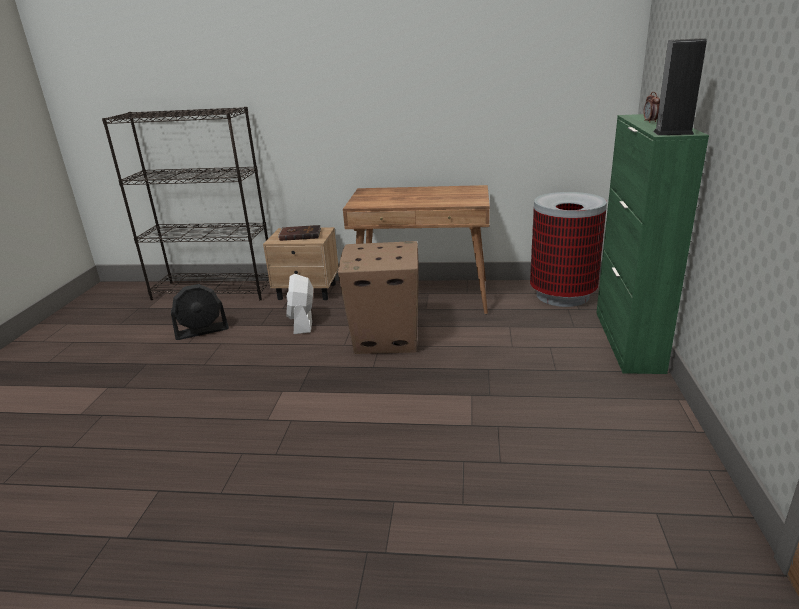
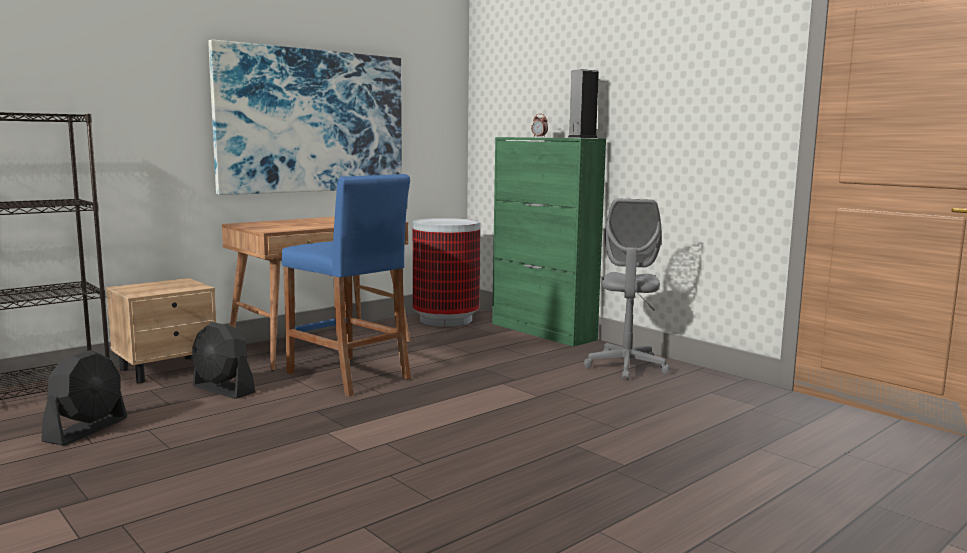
camera: 50 degrees left, 15 degrees down
brown book [278,225,321,241] -> none
white fan [286,274,313,334] -> black fan [192,322,255,399]
cardboard box [338,241,418,354] -> blue stool [282,174,411,397]
none -> picture [208,40,402,195]
none -> grey office chair [584,199,670,380]

